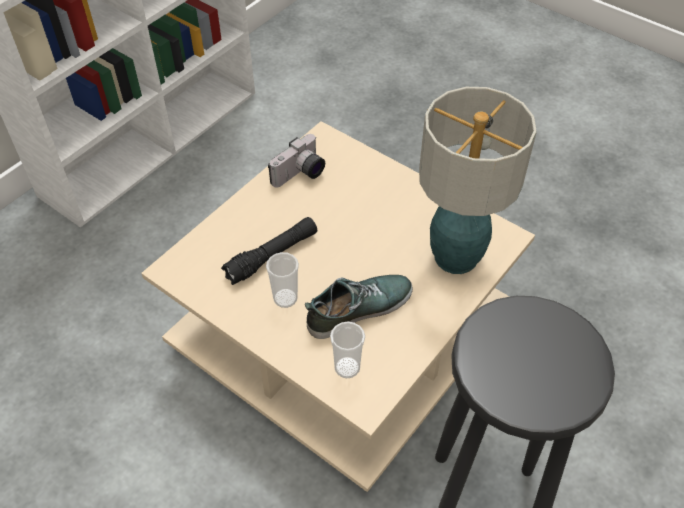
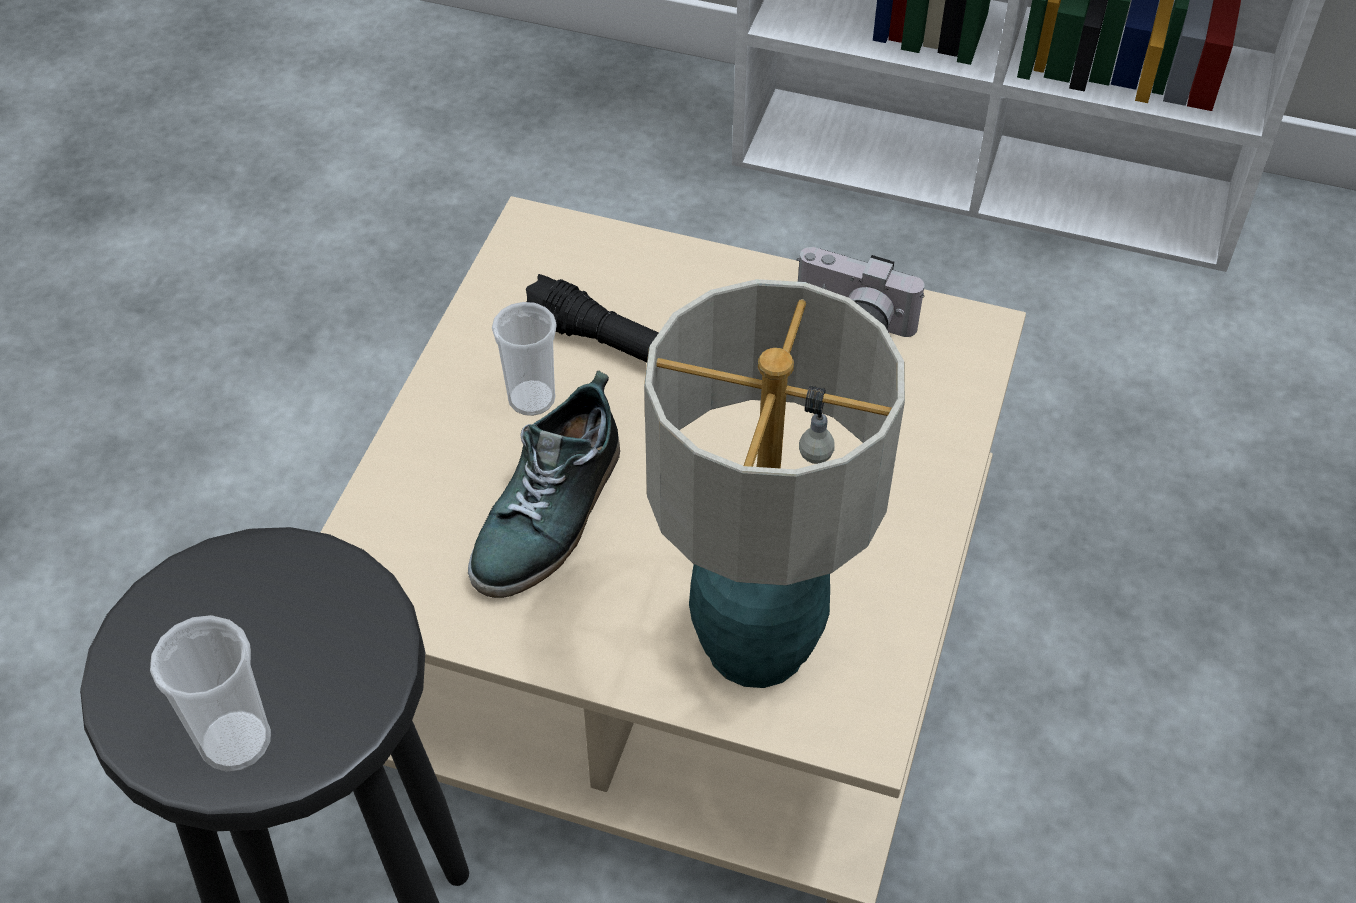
camera: 70 degrees right, 0 degrees up
shoe [305,275,413,339] -> shoe turned 75 degrees clockwise [468,371,620,598]
cup [330,322,365,378] -> cup moved to [150,615,271,772]

